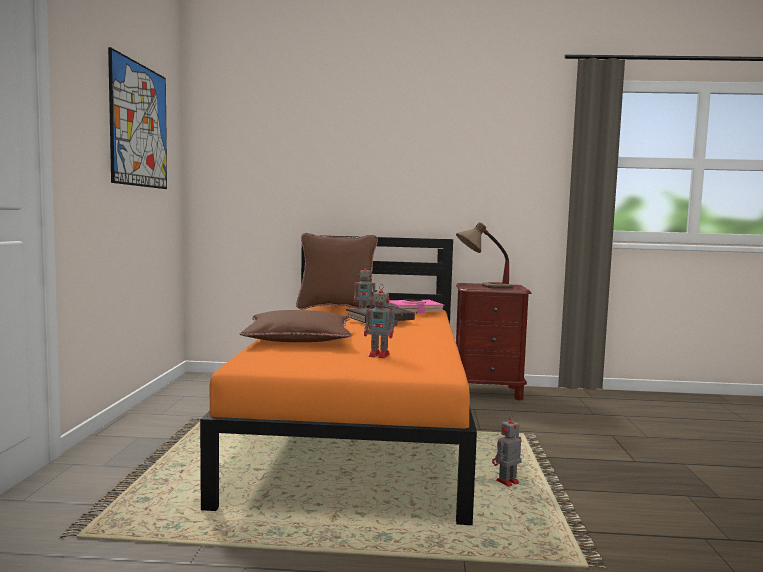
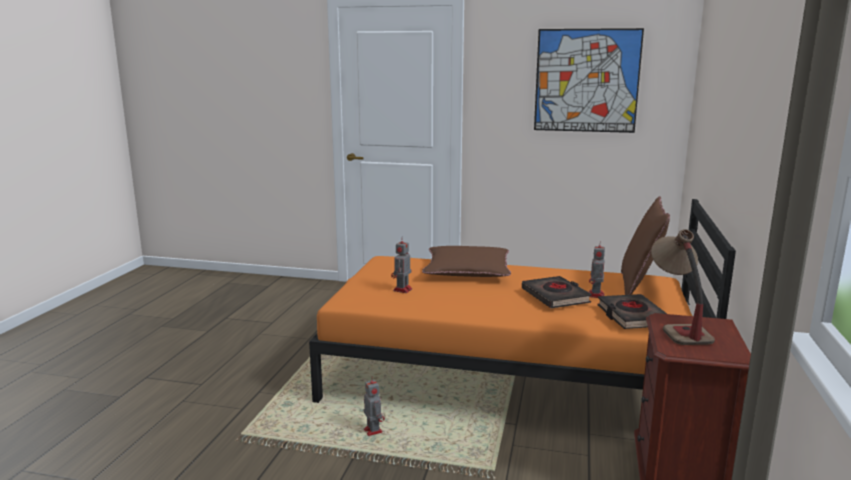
camera: 100 degrees right, 10 degrees up
pink book [387,299,444,313] -> black book [597,294,667,329]

